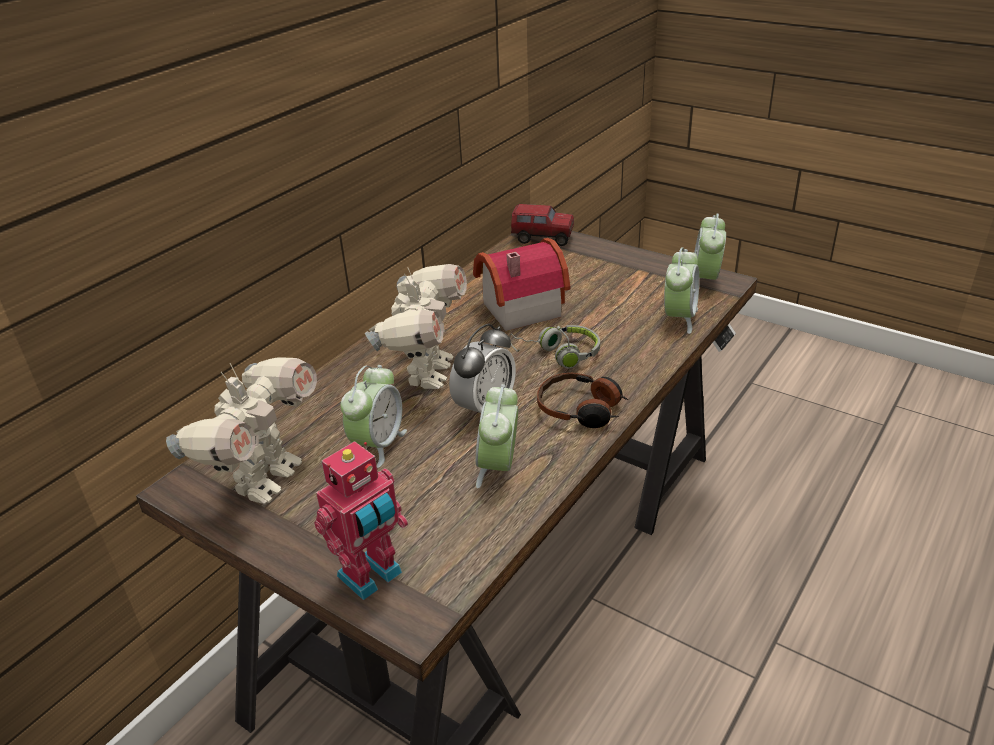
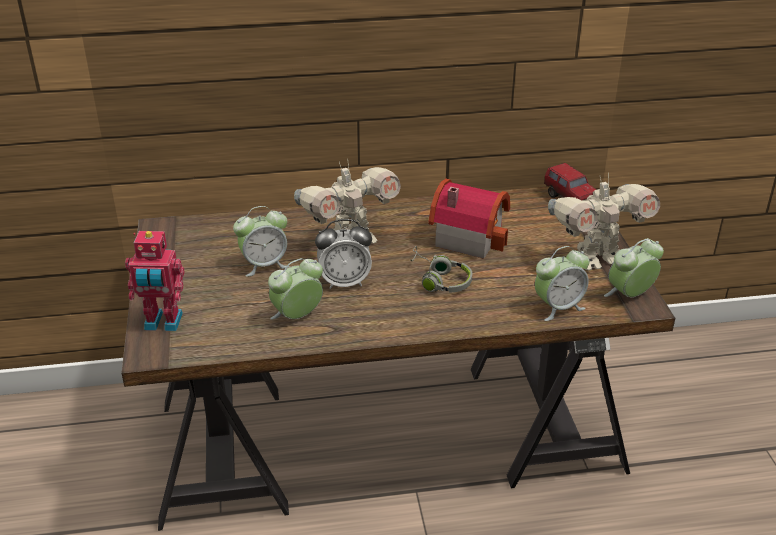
camera: 45 degrees right, 0 degrees up
toy robot [166,357,317,504] -> toy robot moved to [548,173,660,271]
headphones [537,373,628,428] -> none

